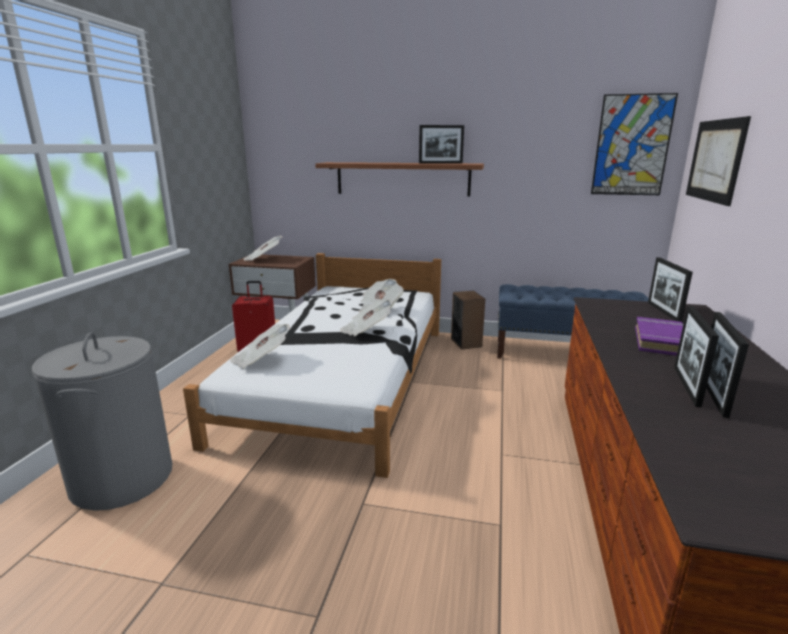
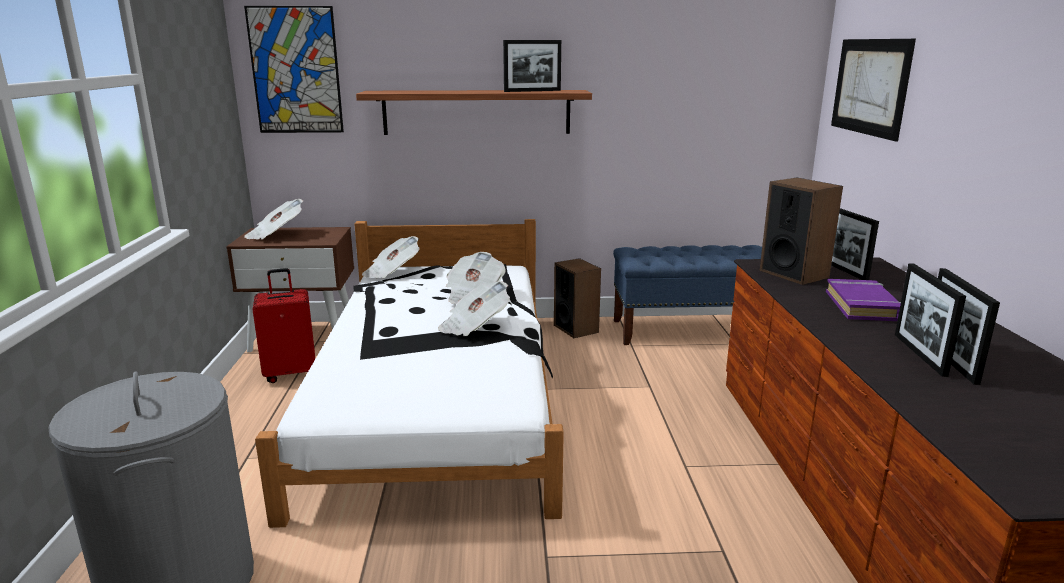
camera: 15 degrees left, 0 degrees up
newspaper [230,324,290,369] -> newspaper moved to [362,236,420,278]
picture [591,93,678,195] -> picture moved to [244,6,344,133]
none -> speaker [760,178,843,285]

